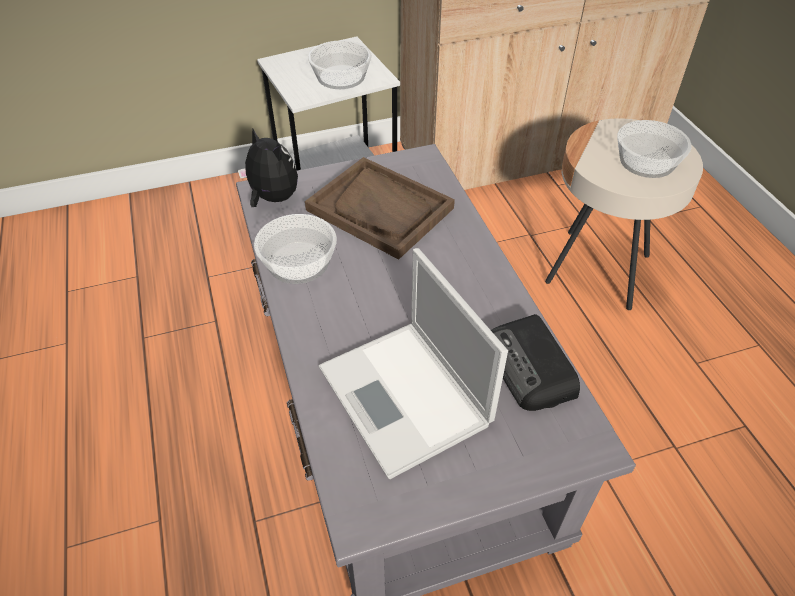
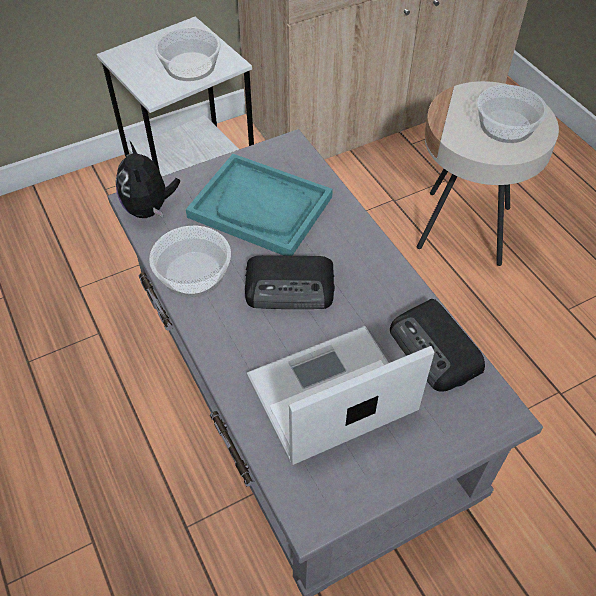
camera: 10 degrees left, 5 degrees up
plush toy [238,129,298,207] -> plush toy turned 135 degrees counterclockwise [116,142,180,218]
brown tray [305,157,455,260] -> turquoise tray [186,154,333,256]
laptop [319,248,508,479] -> laptop turned 105 degrees clockwise [247,326,435,465]
none -> radio [245,255,335,309]

